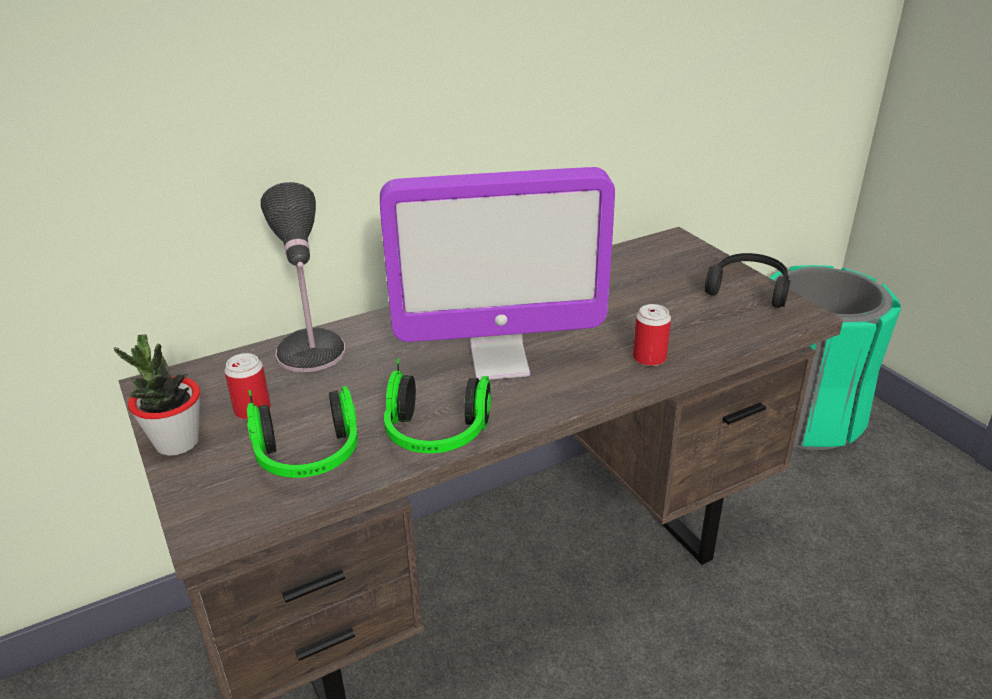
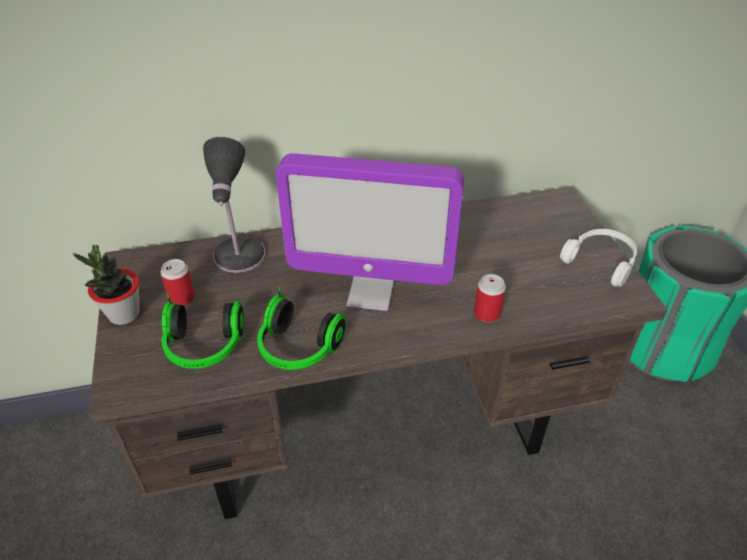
camera: 15 degrees right, 10 degrees up
black headphones [705,253,790,308] -> white headphones [560,229,637,287]

